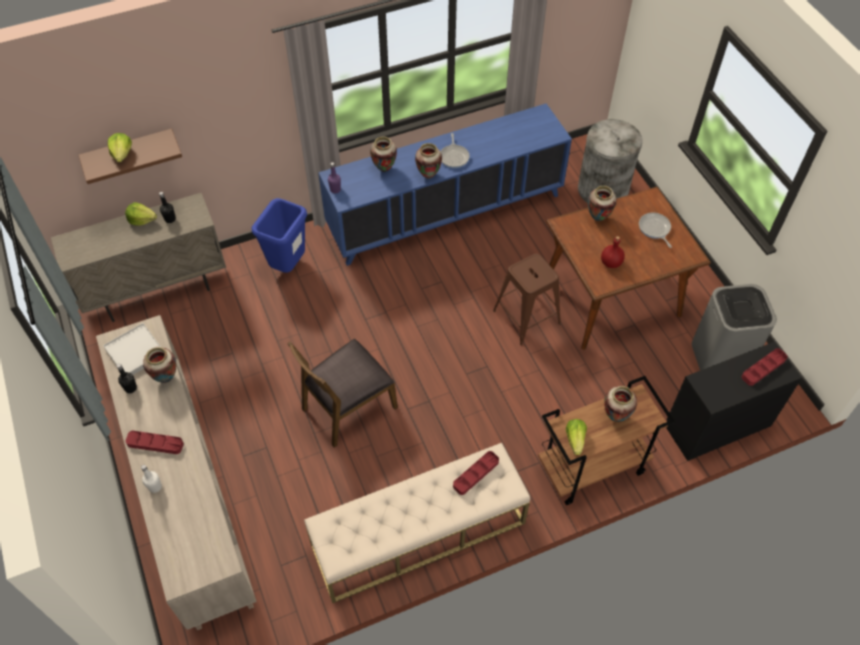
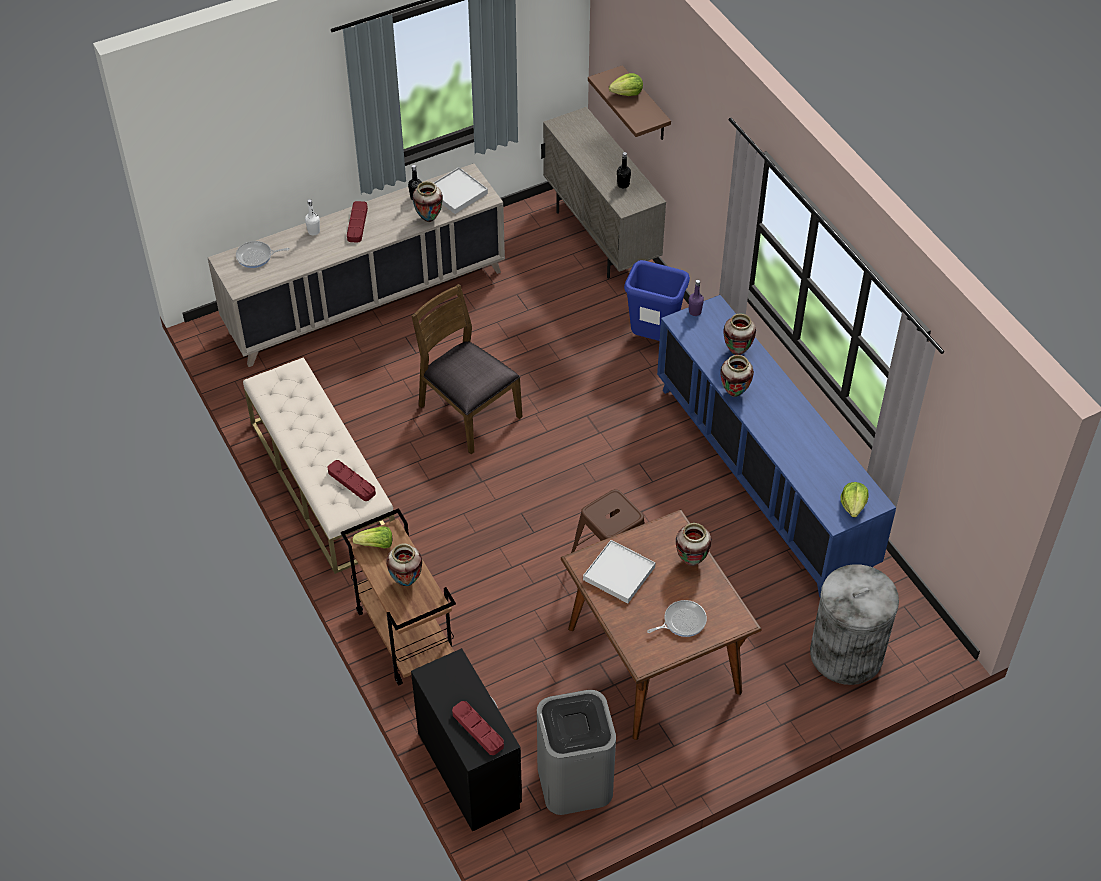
camera: 85 degrees right, 5 degrees down
lettuce [125,202,157,226] -> lettuce moved to [841,482,869,517]
frying pan [440,133,469,168] -> frying pan moved to [236,241,290,268]
red bottle [601,236,625,268] -> white tray [583,540,655,603]

